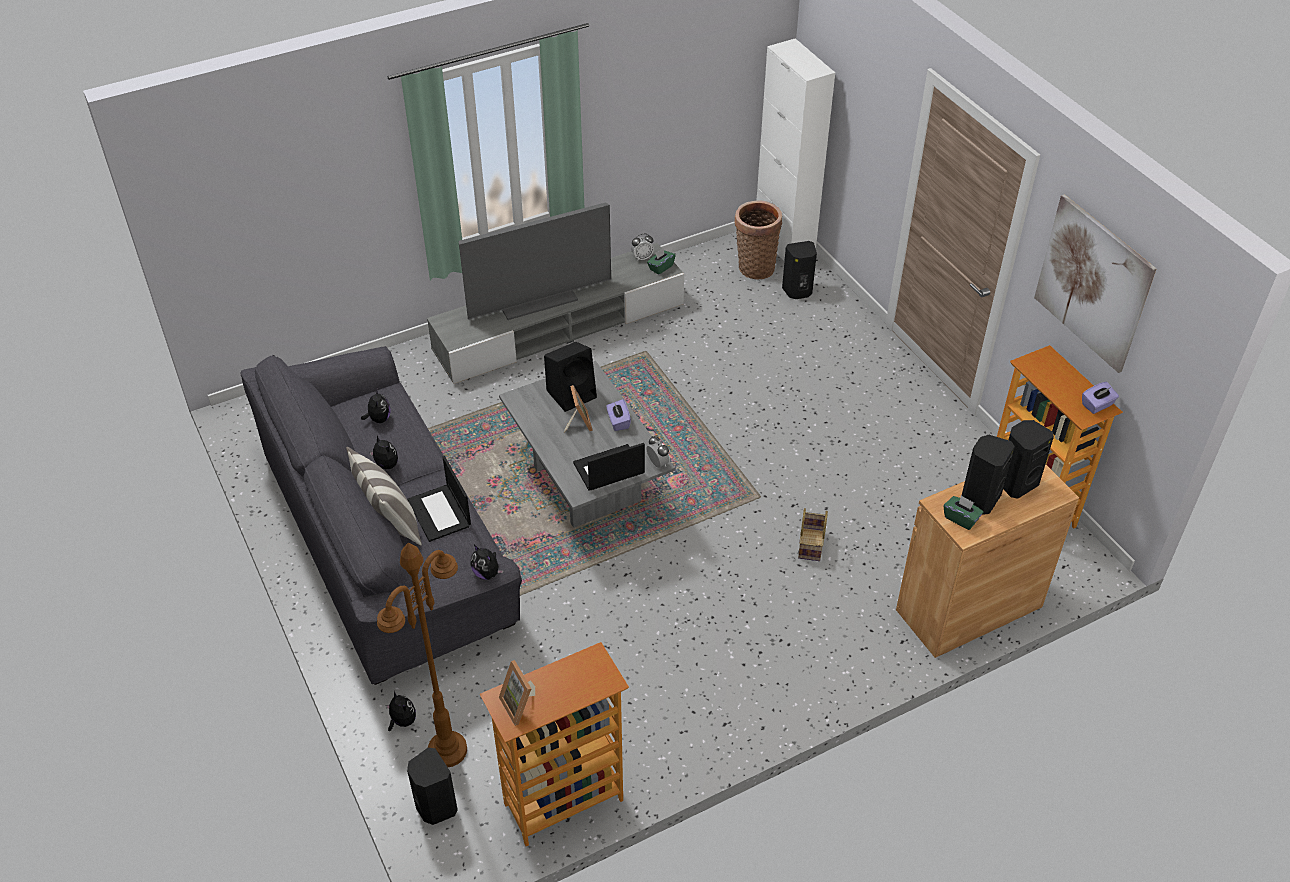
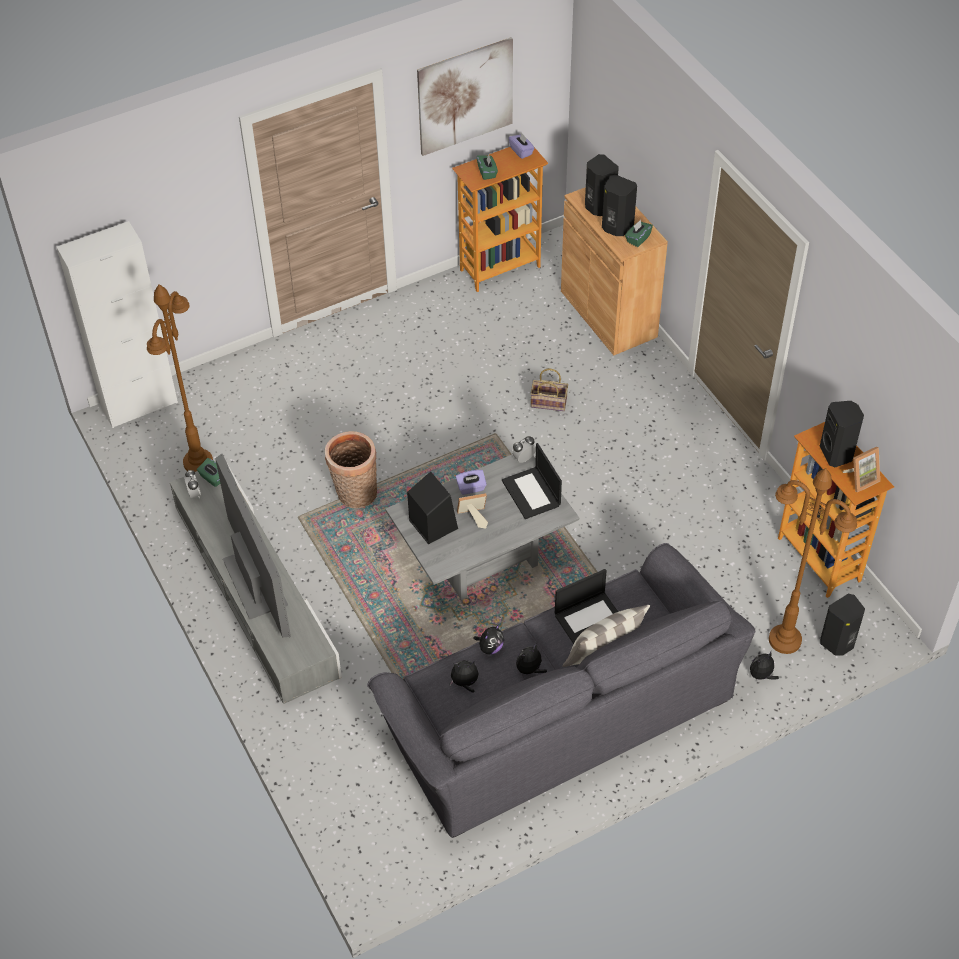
camera: 90 degrees left, 5 degrees up
plush toy [470,545,504,580] -> plush toy moved to [473,624,504,655]
basket [735,200,782,280] -> basket moved to [325,431,377,508]
black speaker [782,241,817,299] -> black speaker moved to [820,401,864,467]
none -> brown floor lamp [147,284,213,472]
none -> green tissue box [477,154,498,180]

